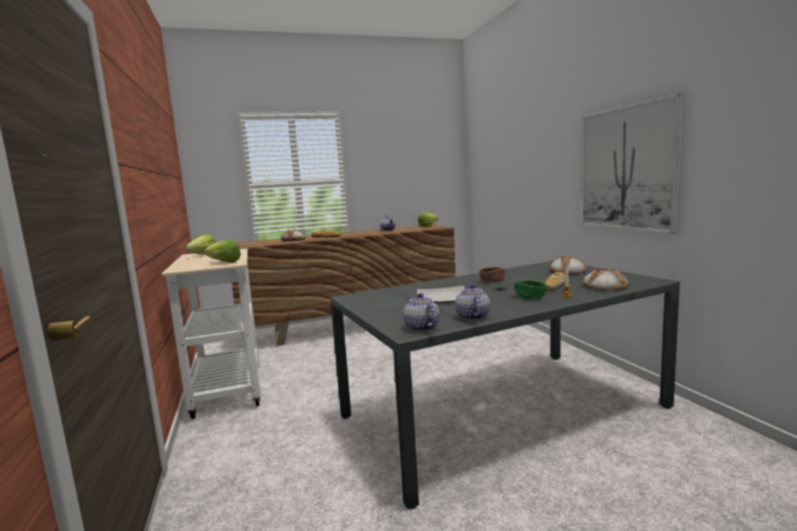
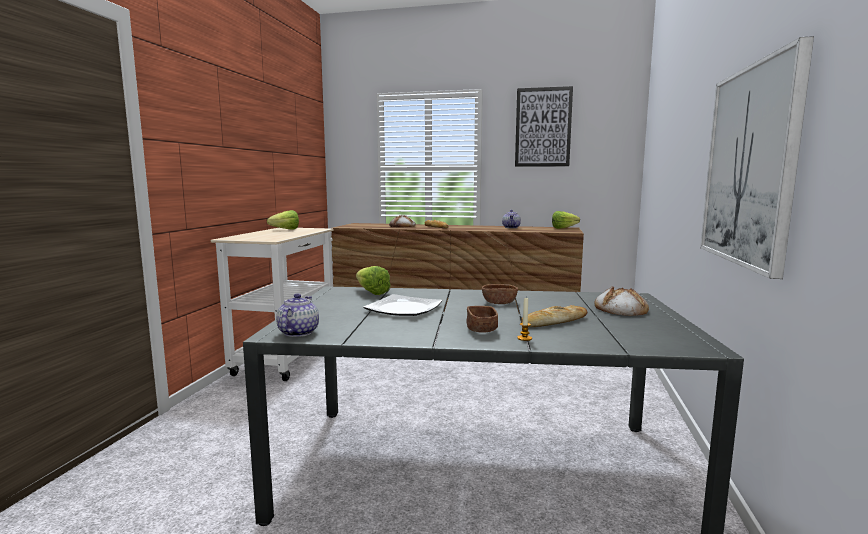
camera: 30 degrees right, 0 degrees up
lettuce [204,239,241,263] -> lettuce moved to [356,266,391,295]
teapot [455,284,490,320] -> none
green bowl [514,280,547,299] -> brown bowl [467,306,498,333]
bread [583,267,629,291] -> none
none -> picture [515,86,573,167]

